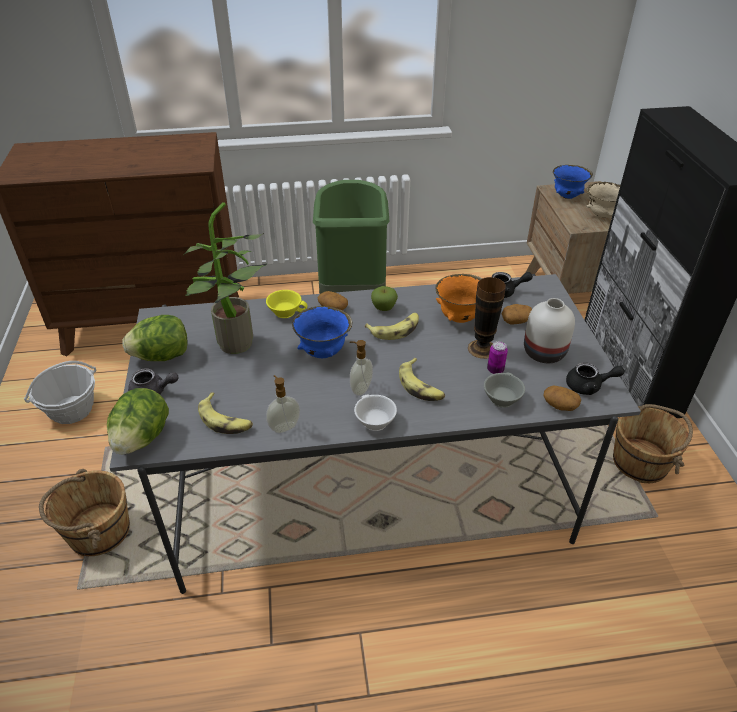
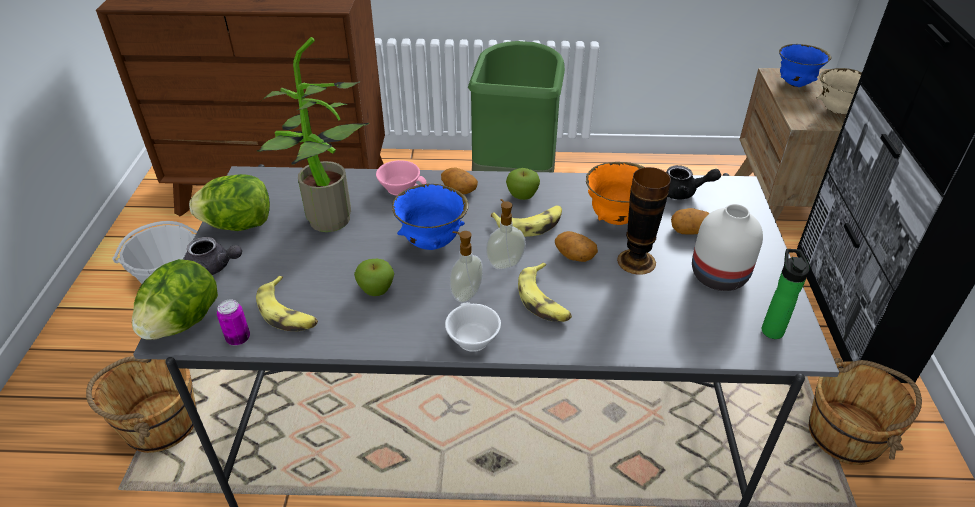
camera: 10 degrees right, 0 degrees up
yellow cup [266,290,307,318] -> pink cup [376,160,427,195]
soap dispenser [266,375,300,433] -> soap dispenser moved to [486,199,526,269]
grey cup [484,372,525,408] -> none
can [487,341,508,374] -> can moved to [217,300,250,345]
potato [543,385,581,411] -> potato moved to [555,231,598,262]
black teapot [566,362,625,395] -> bottle [762,249,810,339]
none -> apple [354,259,394,296]

